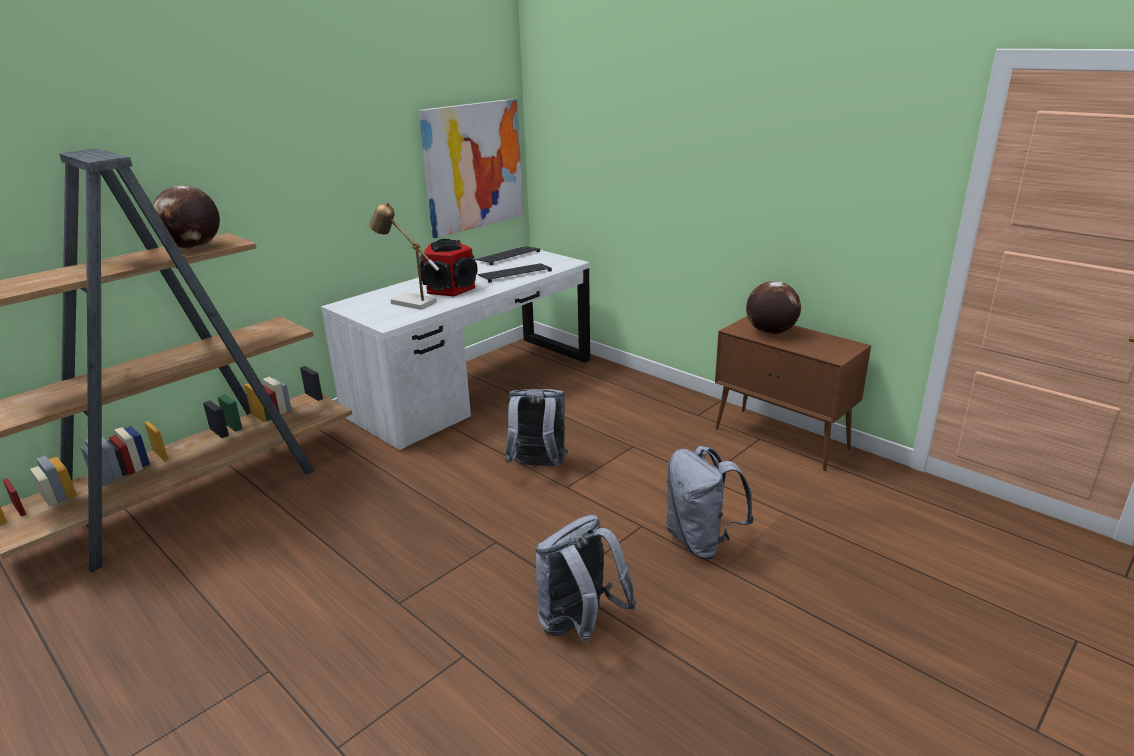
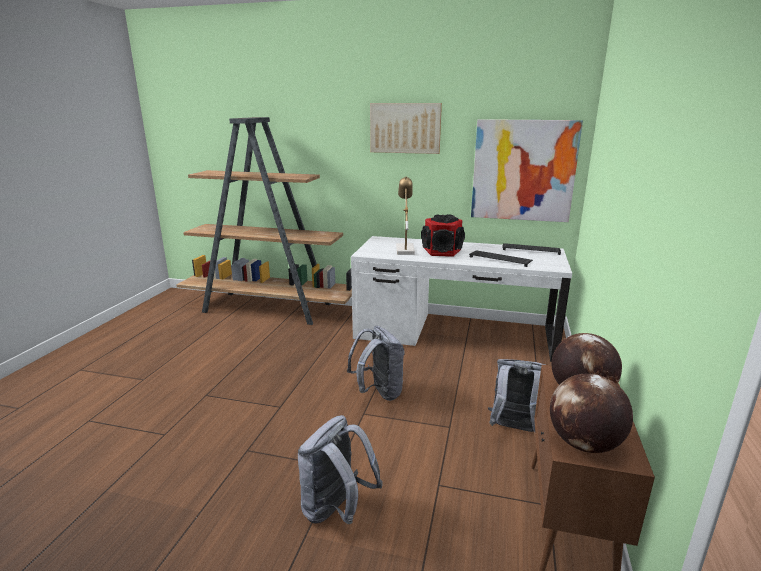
camera: 60 degrees right, 5 degrees down
globe [153,185,220,249] -> globe moved to [550,374,633,453]
grey backpack [535,515,637,642] -> grey backpack moved to [488,359,546,432]
none -> picture [370,103,442,154]

